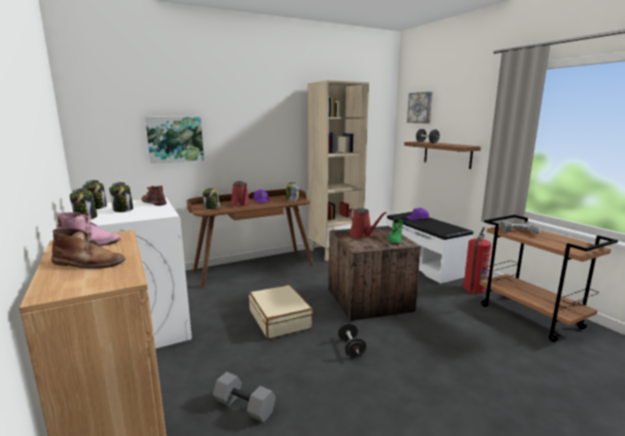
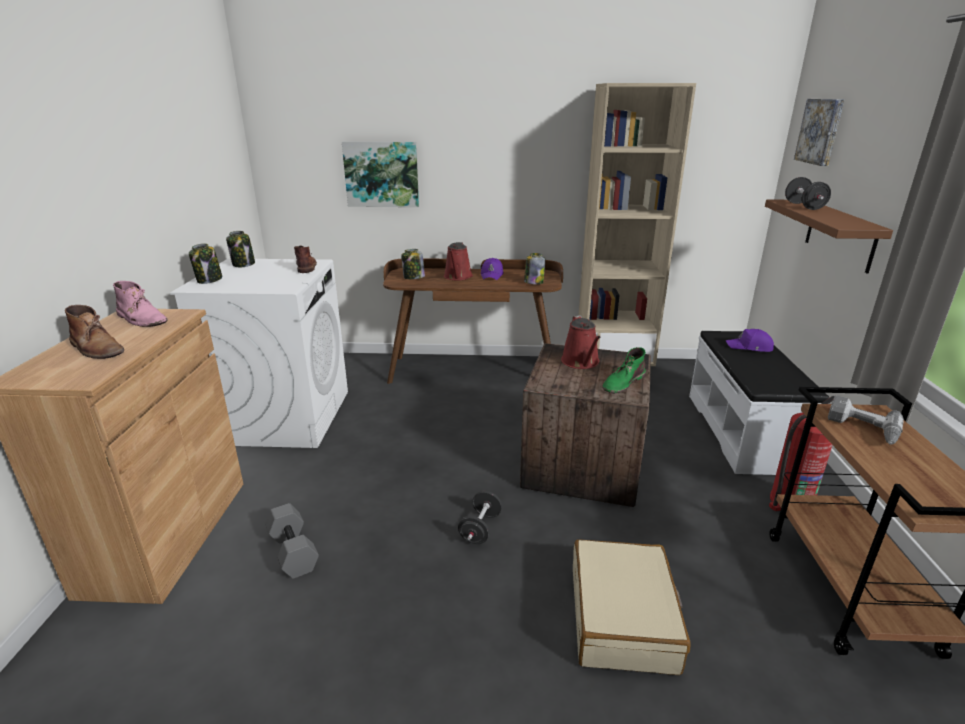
camera: 30 degrees right, 10 degrees up
jar [109,182,133,212] -> none
beige suitcase [249,285,313,339] -> beige suitcase moved to [573,539,691,675]

